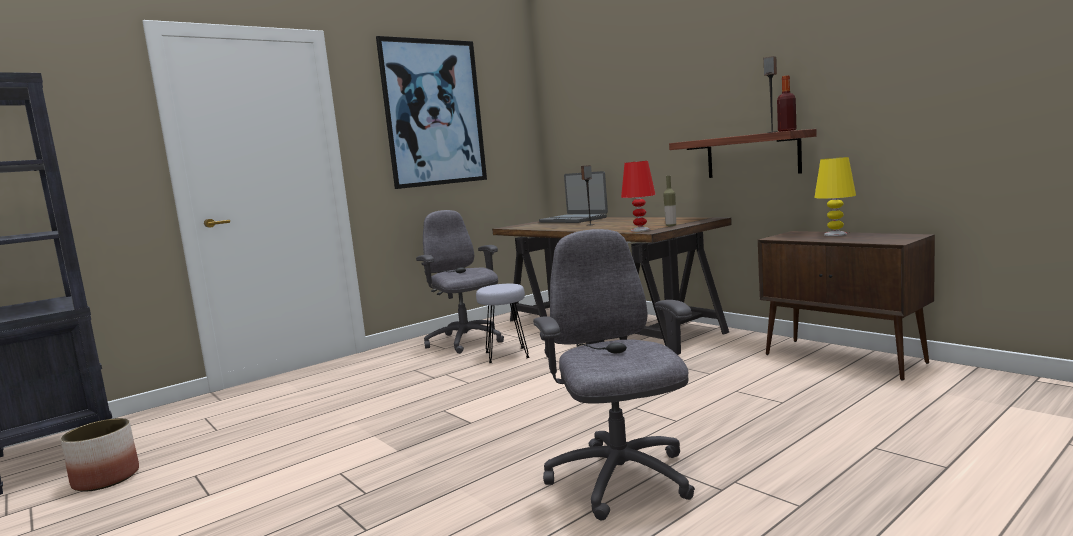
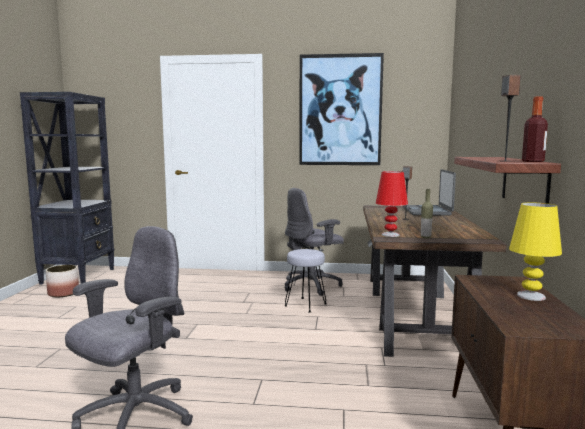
camera: 45 degrees right, 0 degrees up
grey office chair [416,210,504,354] -> grey office chair turned 135 degrees counterclockwise [285,188,344,296]

